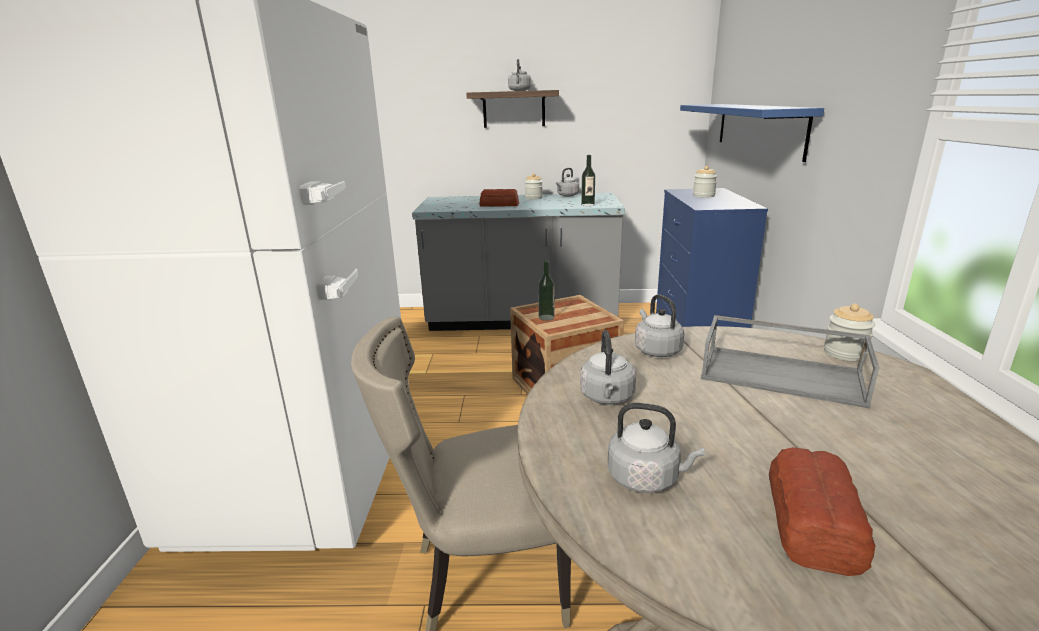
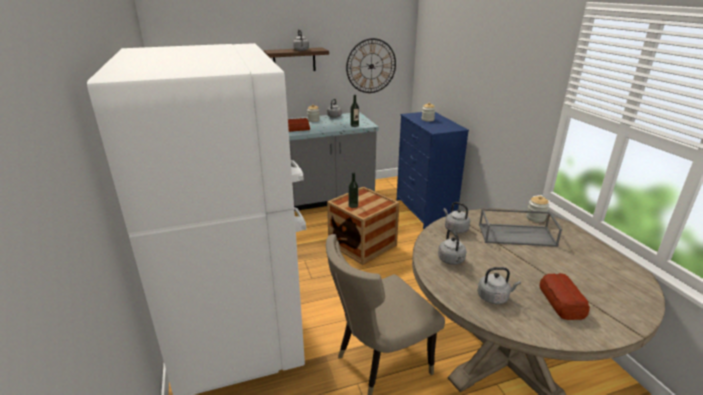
camera: 20 degrees left, 5 degrees up
blue shelf [680,104,824,162] -> none
none -> wall clock [346,38,396,93]

